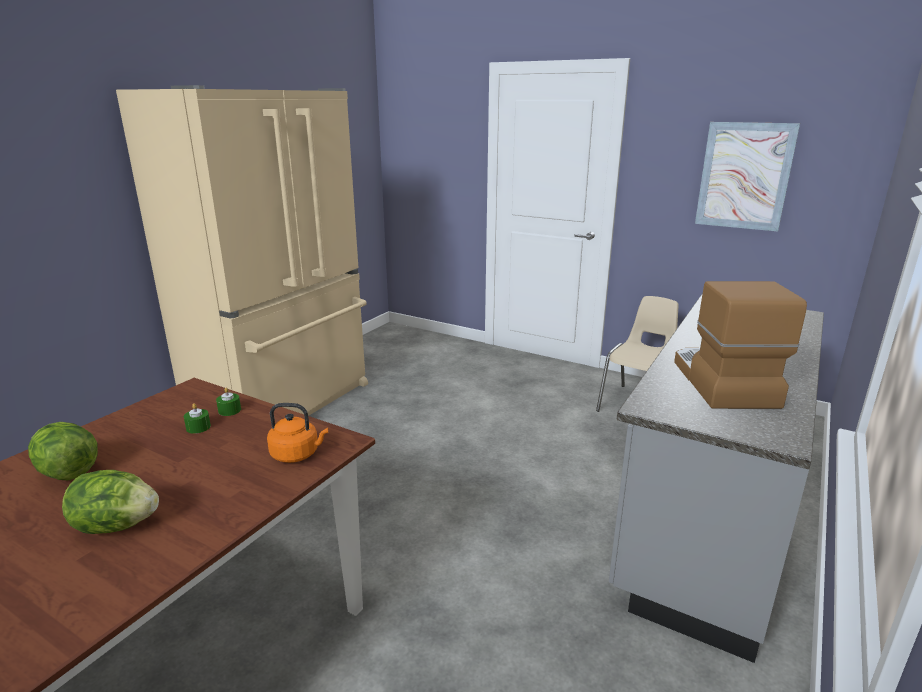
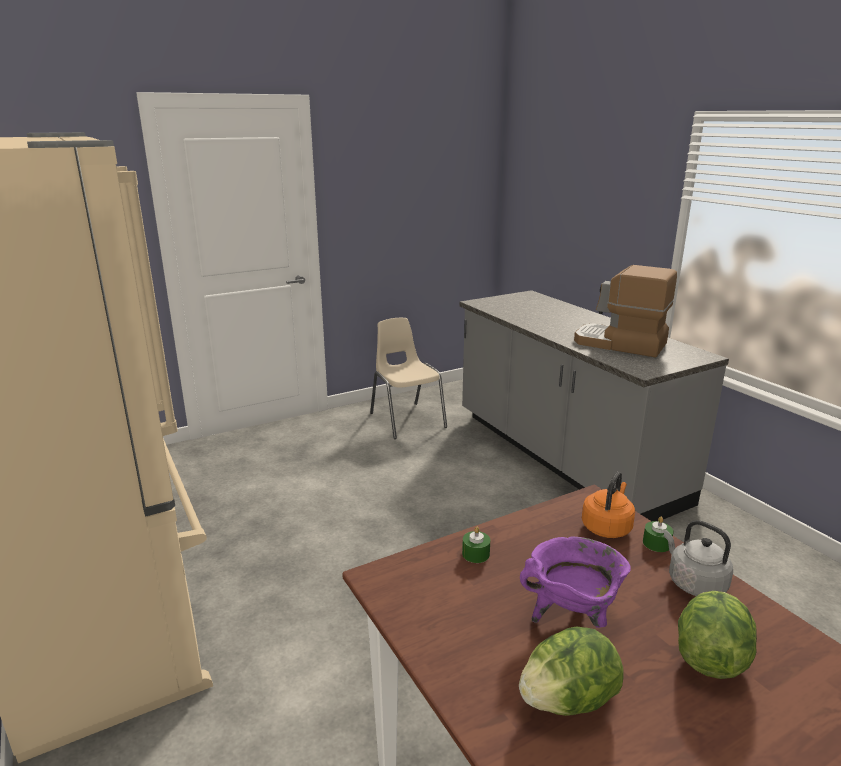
camera: 60 degrees left, 0 degrees up
green candle [184,403,211,434] -> green candle moved to [643,517,673,552]
picture [695,122,800,232] -> none
none -> purple cooking pot [520,537,631,628]
none -> grey kettle [664,520,733,596]

